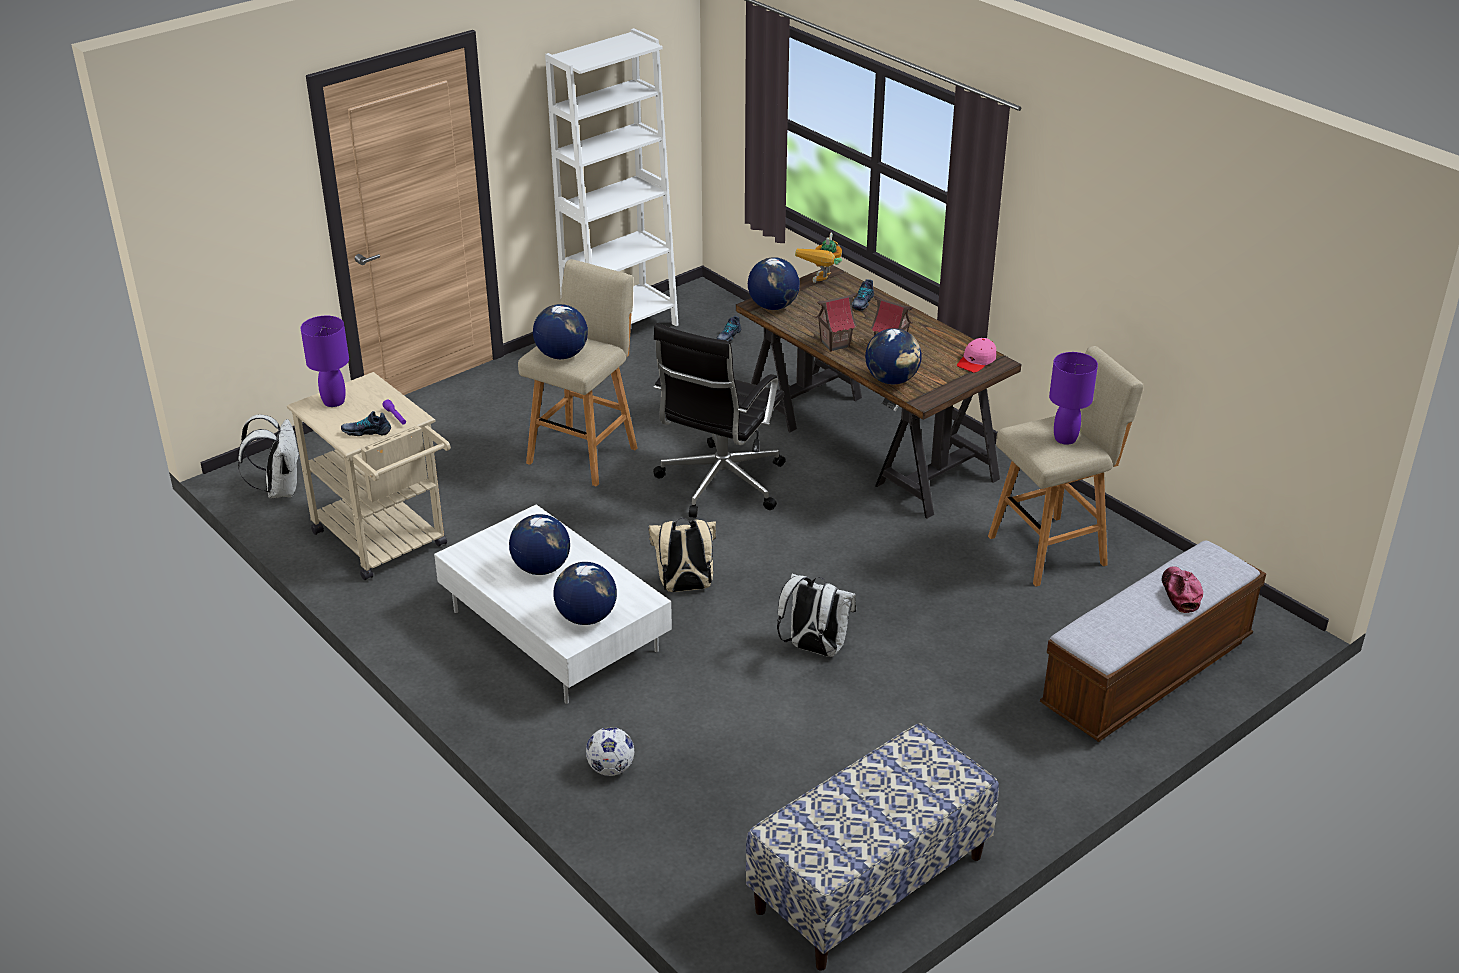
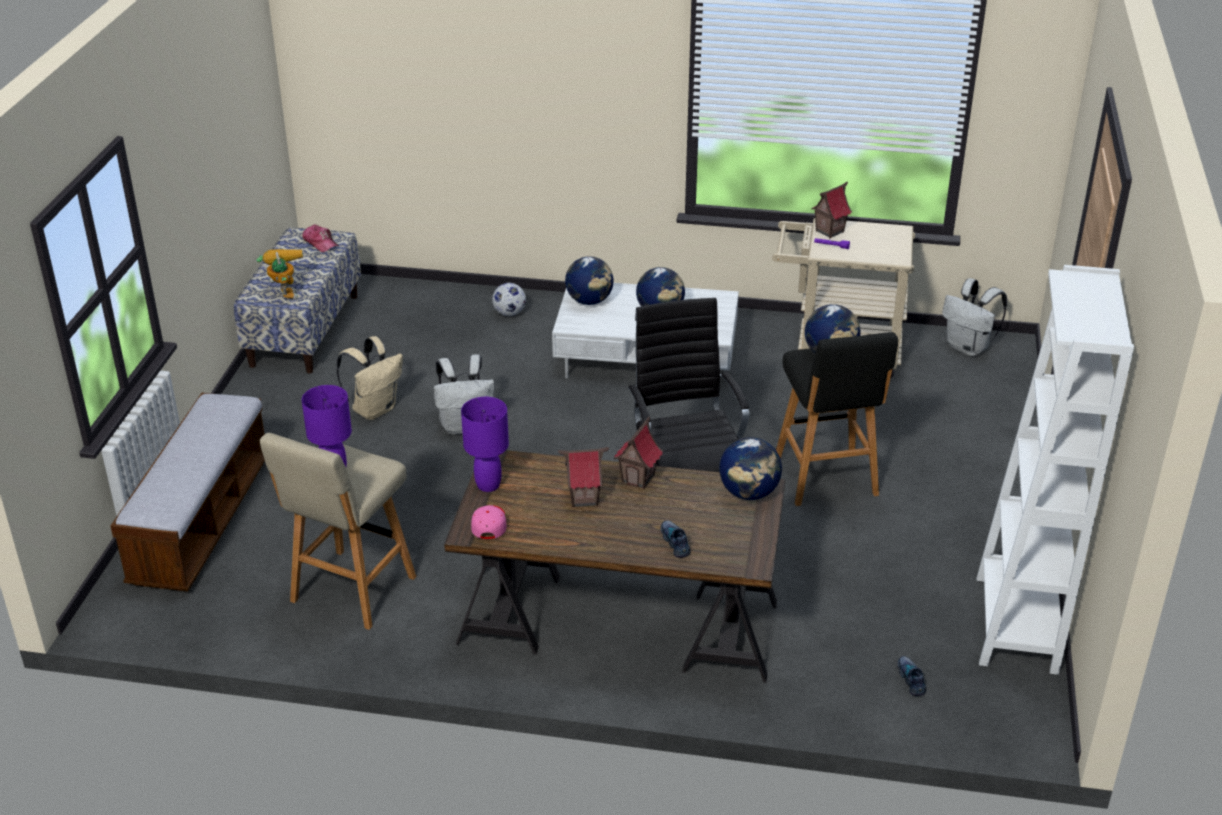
camera: 140 degrees right, 0 degrees up
purple table lamp [300,316,349,407] -> purple table lamp moved to [461,397,509,492]
shoe [341,411,391,436] -> toy house [811,182,852,238]
beige stool [518,259,638,487] -> black stool [776,332,898,506]
beige backpack [648,518,716,592] -> beige backpack moved to [337,336,403,420]
toy robot [795,232,842,283] -> toy robot moved to [257,249,303,300]
globe [865,328,922,384] -> none
cap [1162,566,1203,613] -> cap moved to [302,224,339,252]

